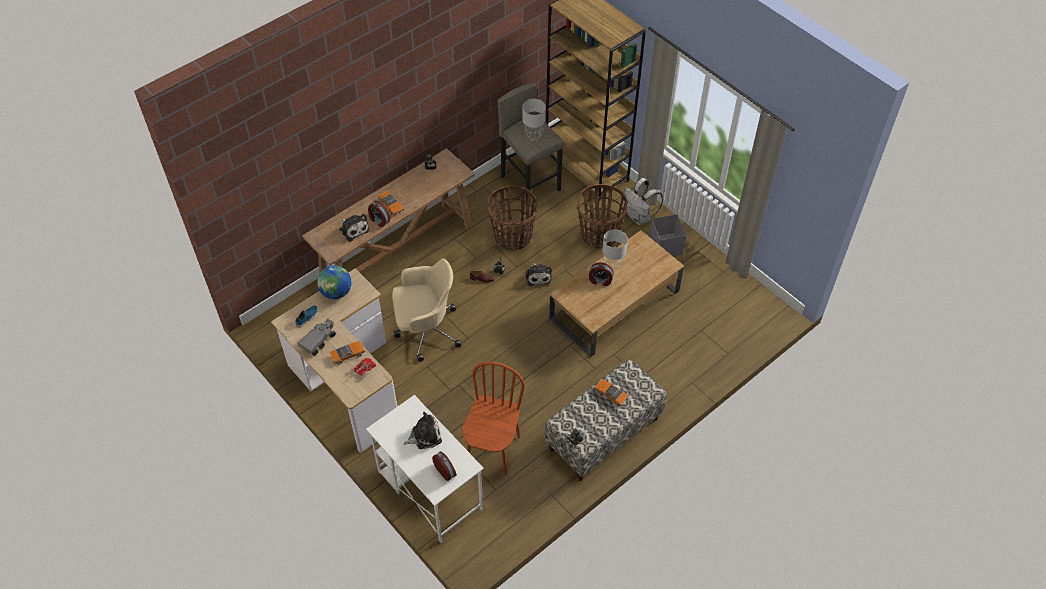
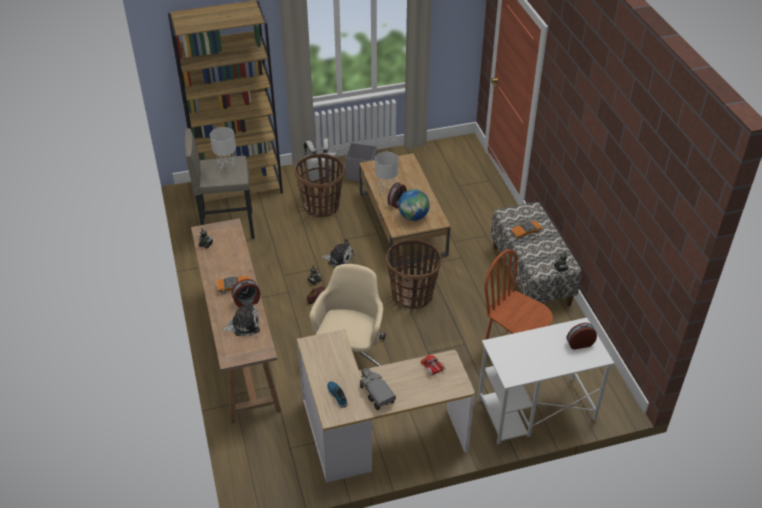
camera: 65 degrees left, 10 degrees down
globe [317,265,352,299] -> globe moved to [398,189,430,221]
toy car [329,341,365,365] -> none
plush toy [404,412,442,449] -> none
basket [487,186,538,251] -> basket moved to [386,239,441,309]

